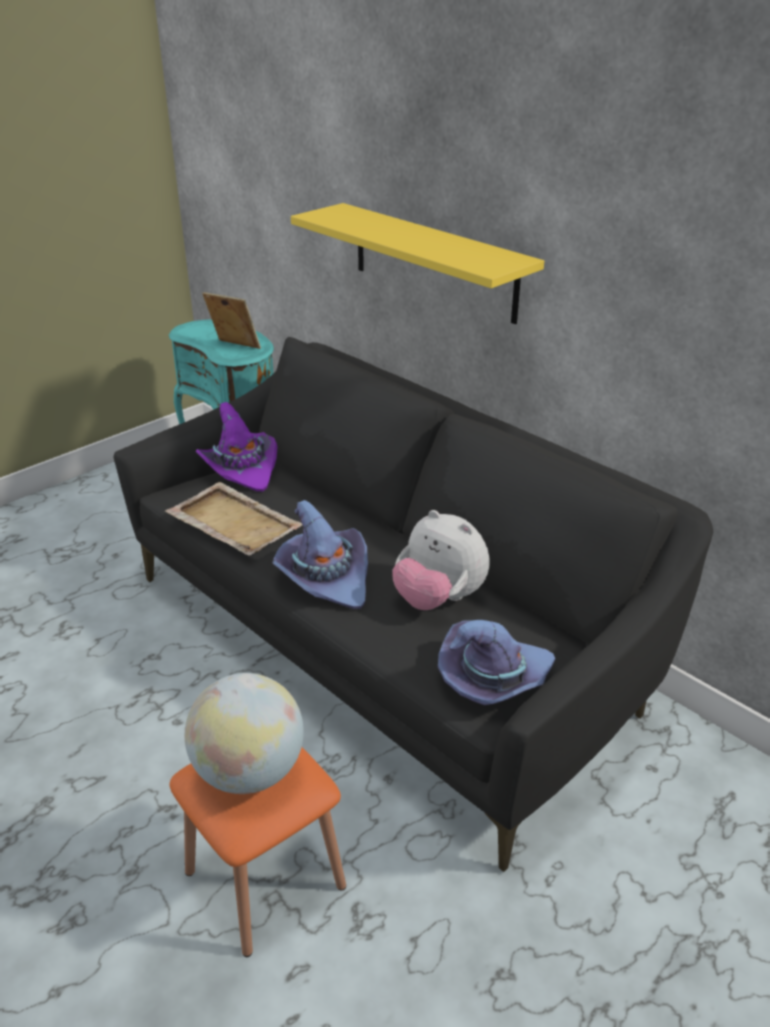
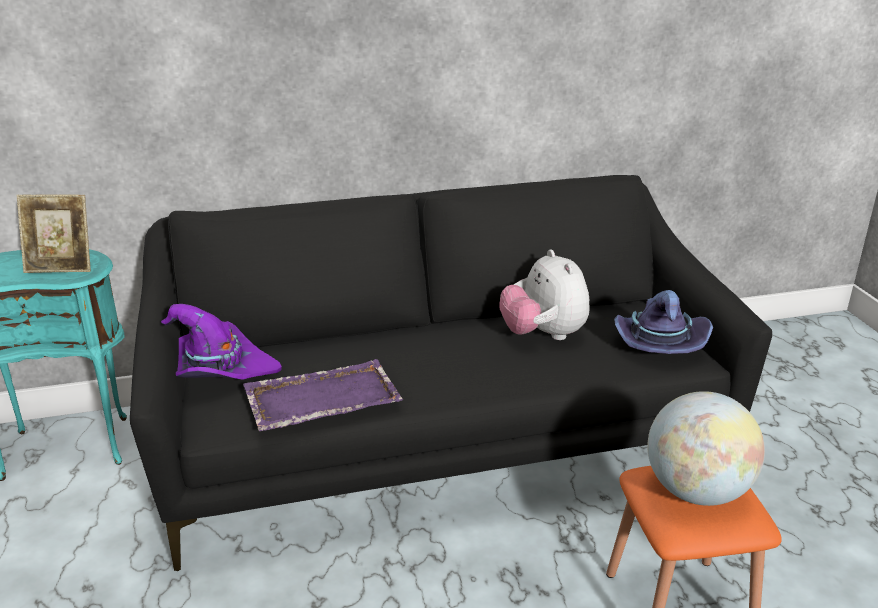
camera: 60 degrees left, 5 degrees down
beige tray [165,482,302,556] -> purple tray [243,359,403,431]
picture frame [202,292,261,349] -> picture frame turned 150 degrees counterclockwise [17,195,91,273]
purple hat [272,500,368,609] -> none
yellow shelf [291,203,544,324] -> none
plush toy [392,510,490,610] -> plush toy turned 90 degrees clockwise [499,249,590,340]

